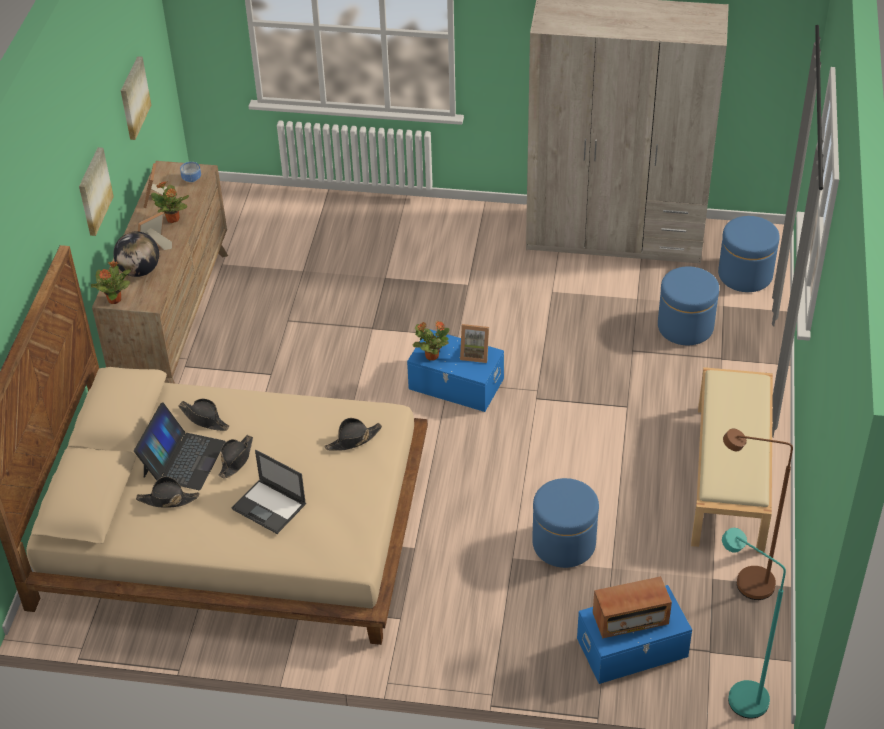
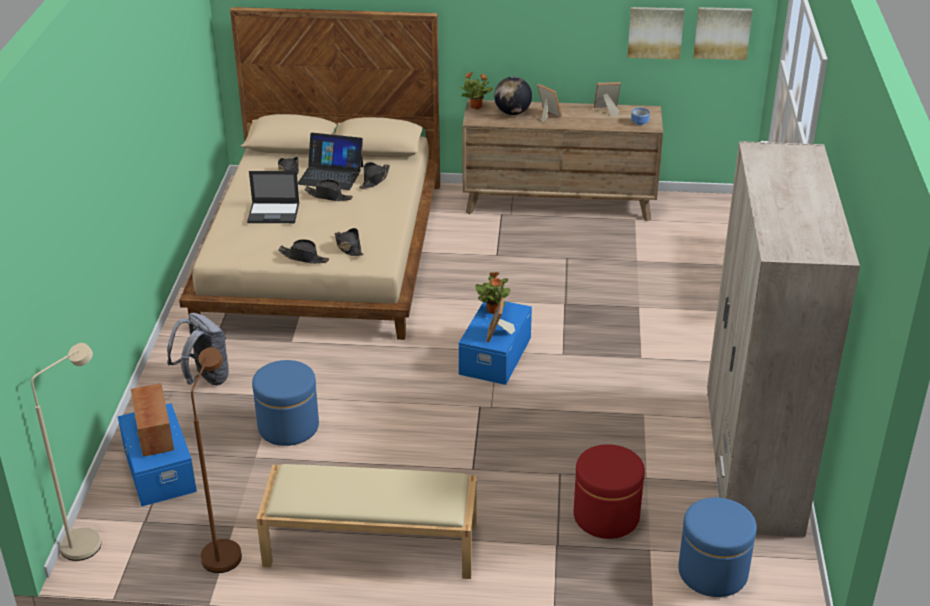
camera: 85 degrees right, 10 degrees down
picture [79,147,114,236] -> picture moved to [693,7,752,60]
potted plant [151,181,189,223] -> none
laptop [232,450,306,534] -> laptop turned 120 degrees counterclockwise [247,171,299,223]
blue ottoman [658,267,719,345] -> red ottoman [574,444,645,539]
turquoise floor lamp [722,528,786,719] -> beige floor lamp [31,343,101,561]
none -> grey backpack [167,313,229,386]
none -> black hat [278,239,329,264]

